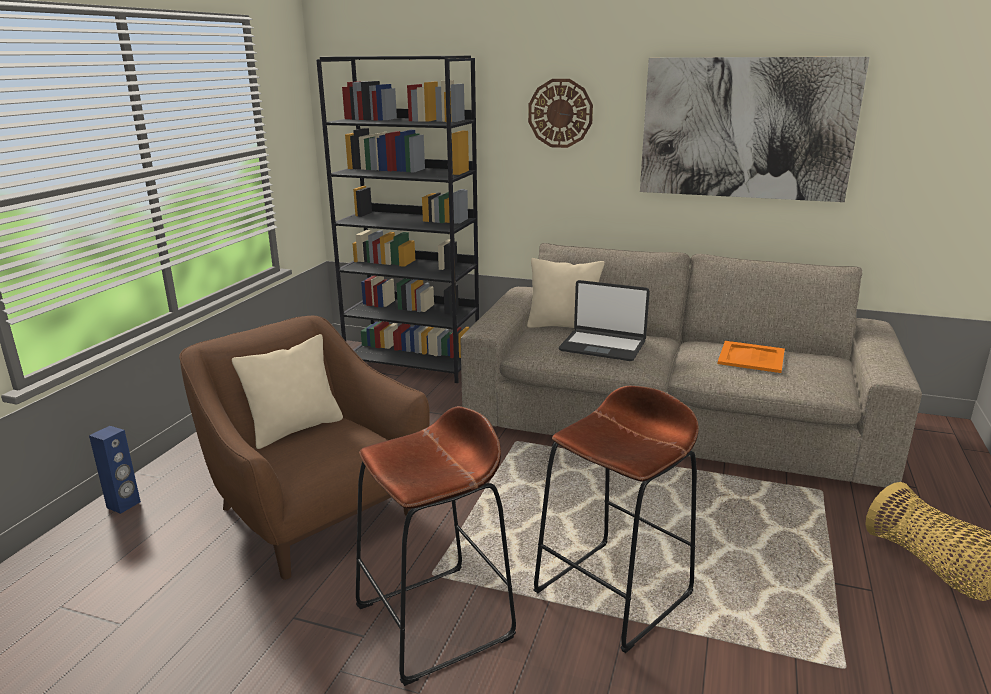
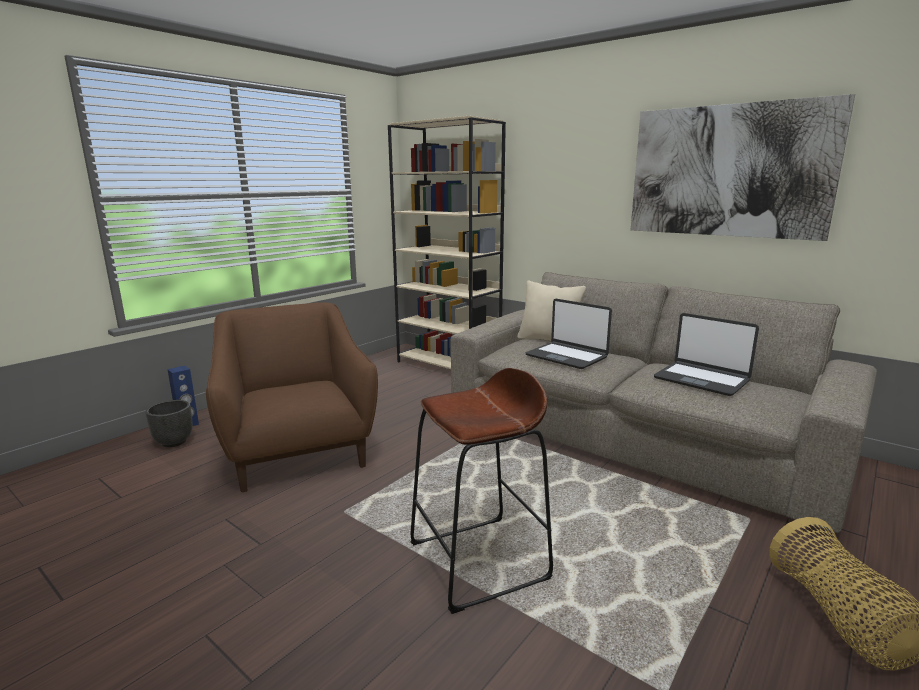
camera: 20 degrees right, 5 degrees down
beige pillow [232,334,343,449] -> none
black bookcase [316,56,479,383] -> beige bookcase [388,116,506,369]
brown stool [356,406,516,686] -> none
wall clock [528,79,593,148] -> none
orange tray [718,341,785,373] -> laptop [654,313,759,396]
none -> black planter [145,400,193,447]

